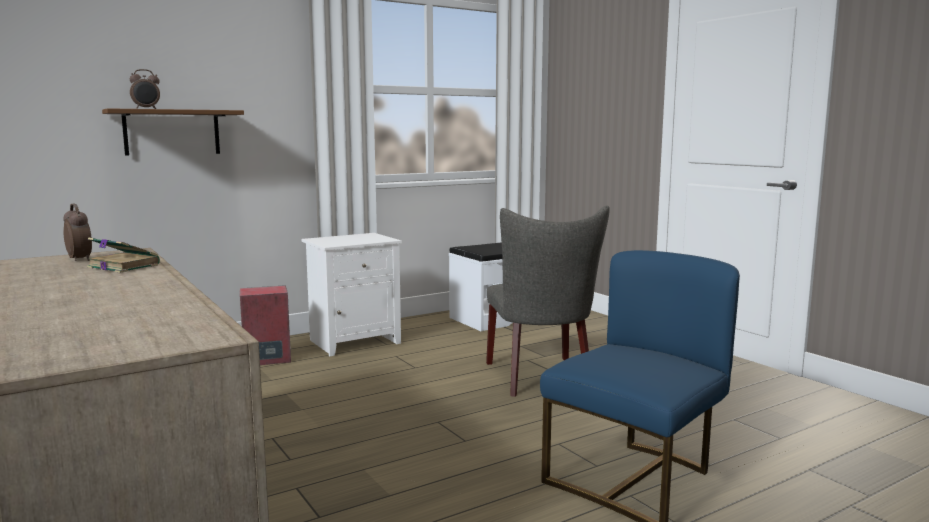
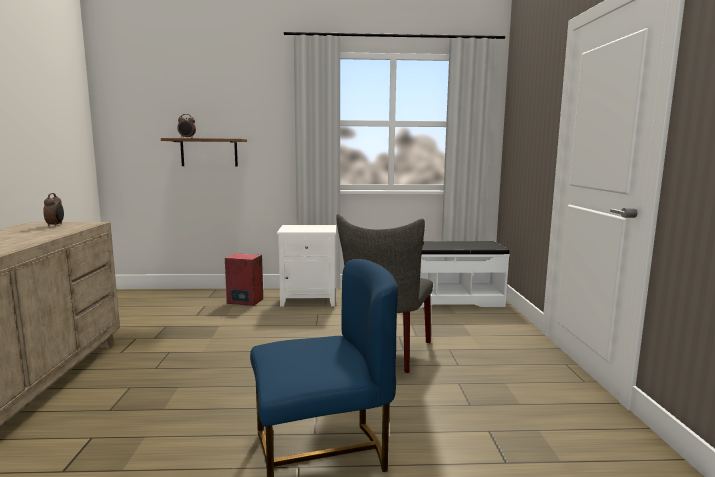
camera: 30 degrees right, 0 degrees up
book [87,237,160,273] -> none

